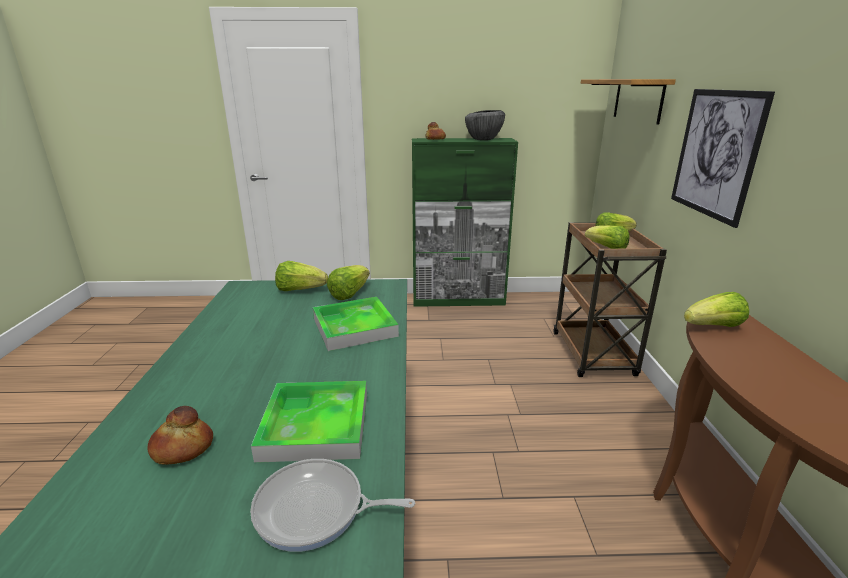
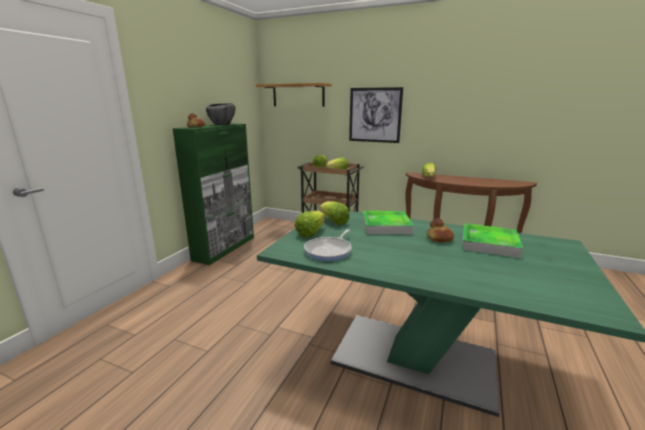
camera: 65 degrees left, 5 degrees down
bread [147,406,213,465] -> bread moved to [427,218,454,242]
frying pan [250,459,415,552] -> frying pan moved to [304,229,352,261]

